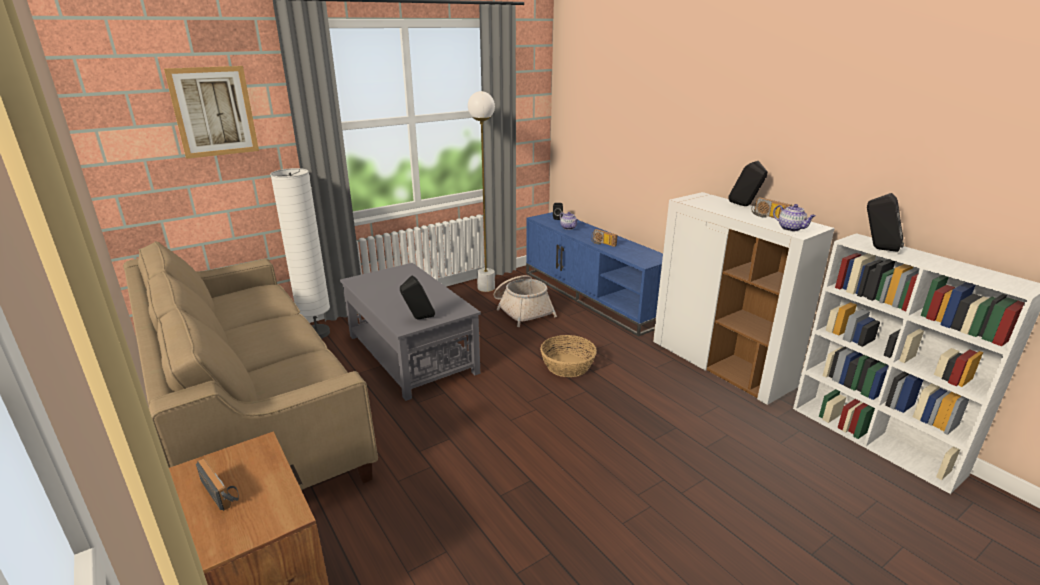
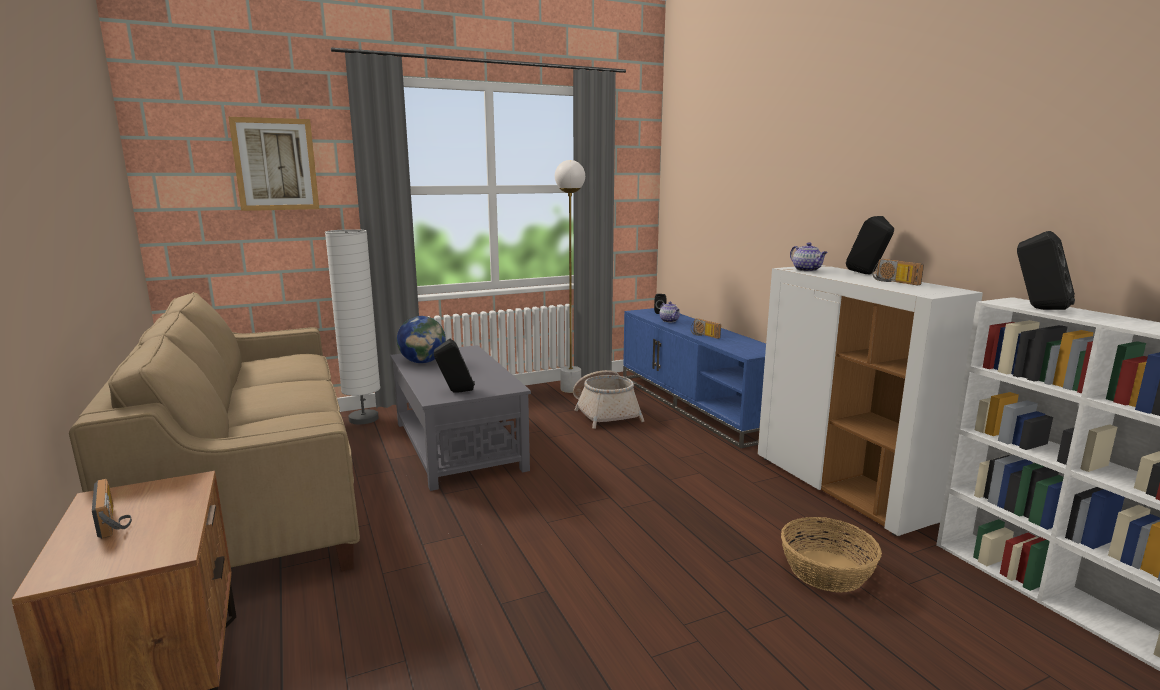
camera: 10 degrees right, 10 degrees down
basket [540,335,597,377] -> basket moved to [781,517,882,593]
teapot [773,204,816,231] -> teapot moved to [790,242,828,272]
none -> globe [397,316,446,363]

